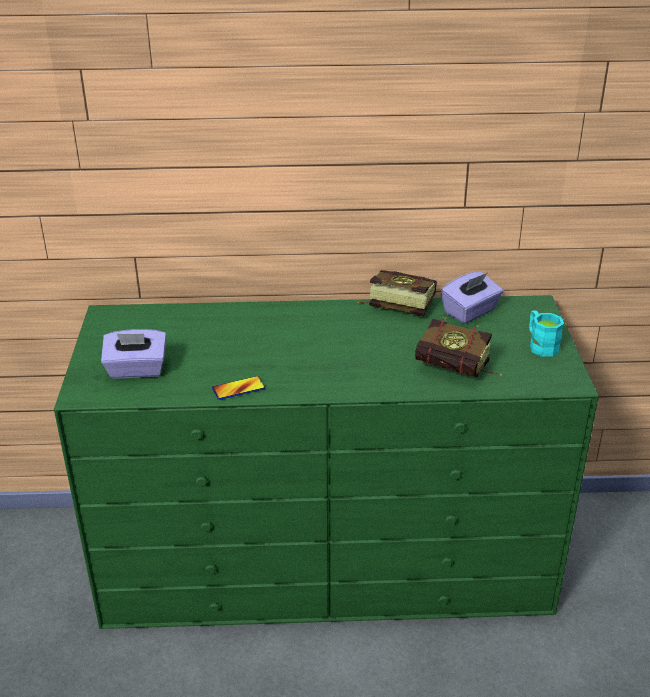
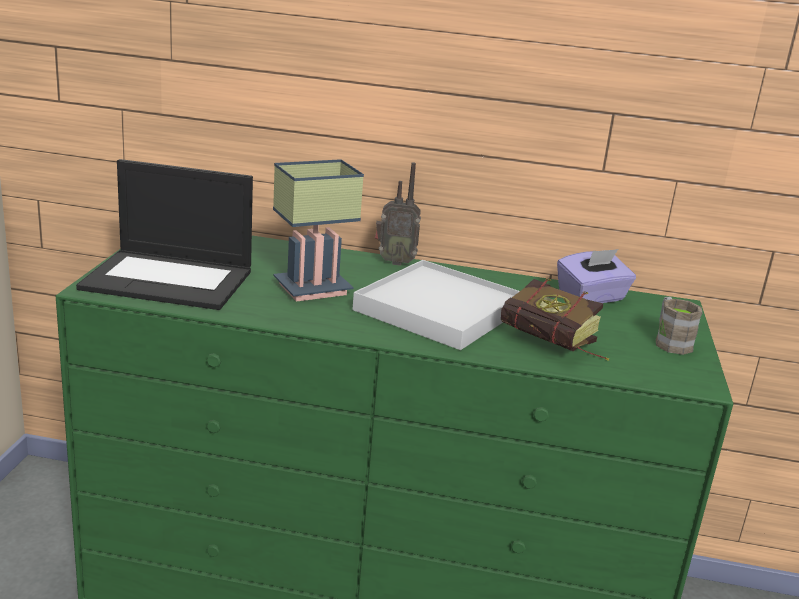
camera: 10 degrees right, 10 degrees down
purple tissue box [101,329,166,379] -> laptop [76,159,253,310]
phone [212,376,265,400] -> none
book [358,270,437,316] -> none
turquoise mug [529,310,564,357] -> brown mug [656,297,703,355]
none -> table lamp [273,159,364,302]
none -> white tray [352,260,520,350]
none -> radio [375,162,421,266]

